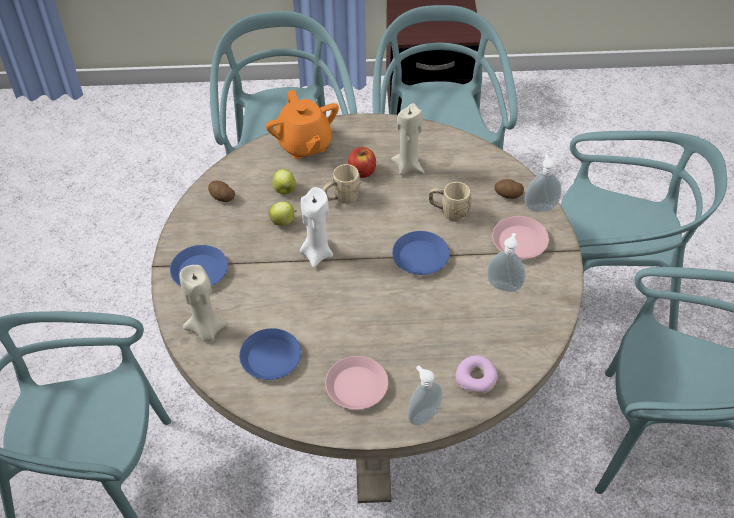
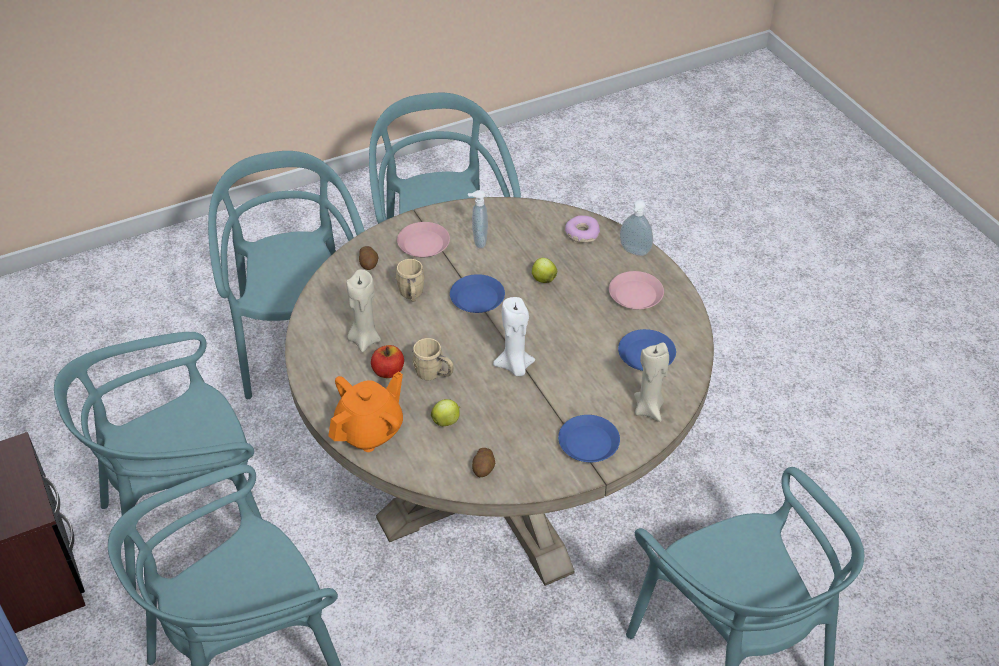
camera: 115 degrees left, 5 degrees down
apple [269,201,297,226] -> apple moved to [532,258,557,283]
soap dispenser [525,154,562,212] -> none

